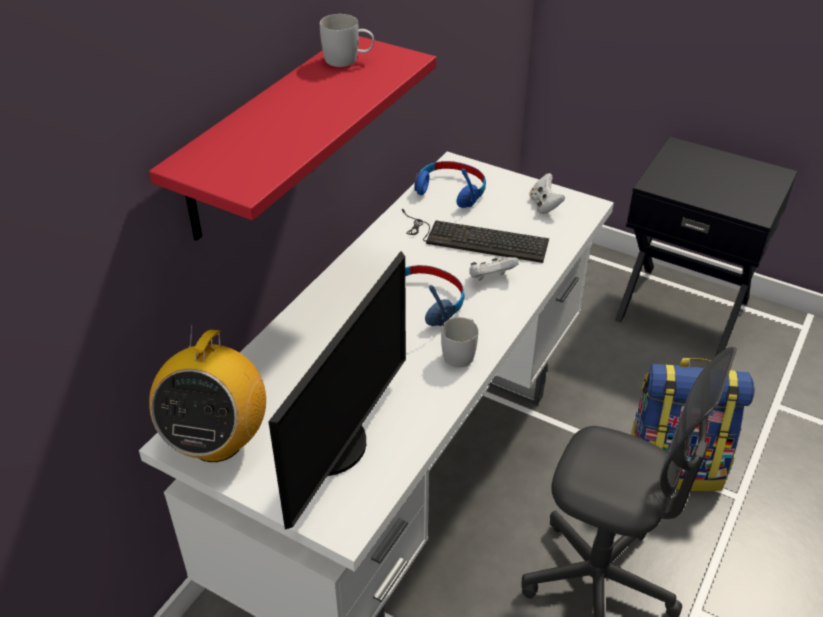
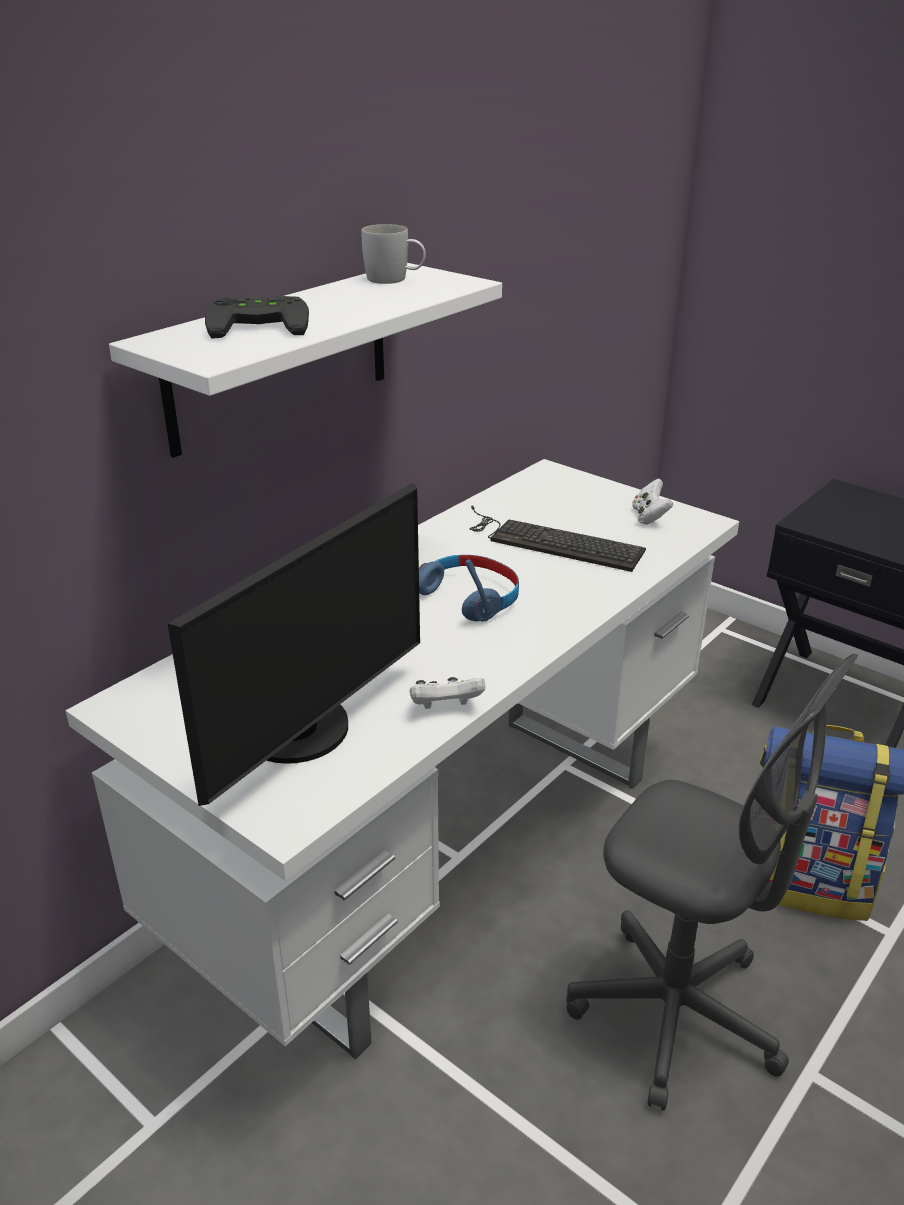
camera: 10 degrees right, 10 degrees down
red shelf [149,36,436,241] -> white shelf [109,263,502,458]
radio [149,324,266,462] -> none
blue headphones [414,161,486,208] -> none
white mug [441,317,478,368] -> none
white game controller [469,257,519,281] -> white game controller moved to [410,677,485,709]
none -> black game controller [205,296,309,339]

